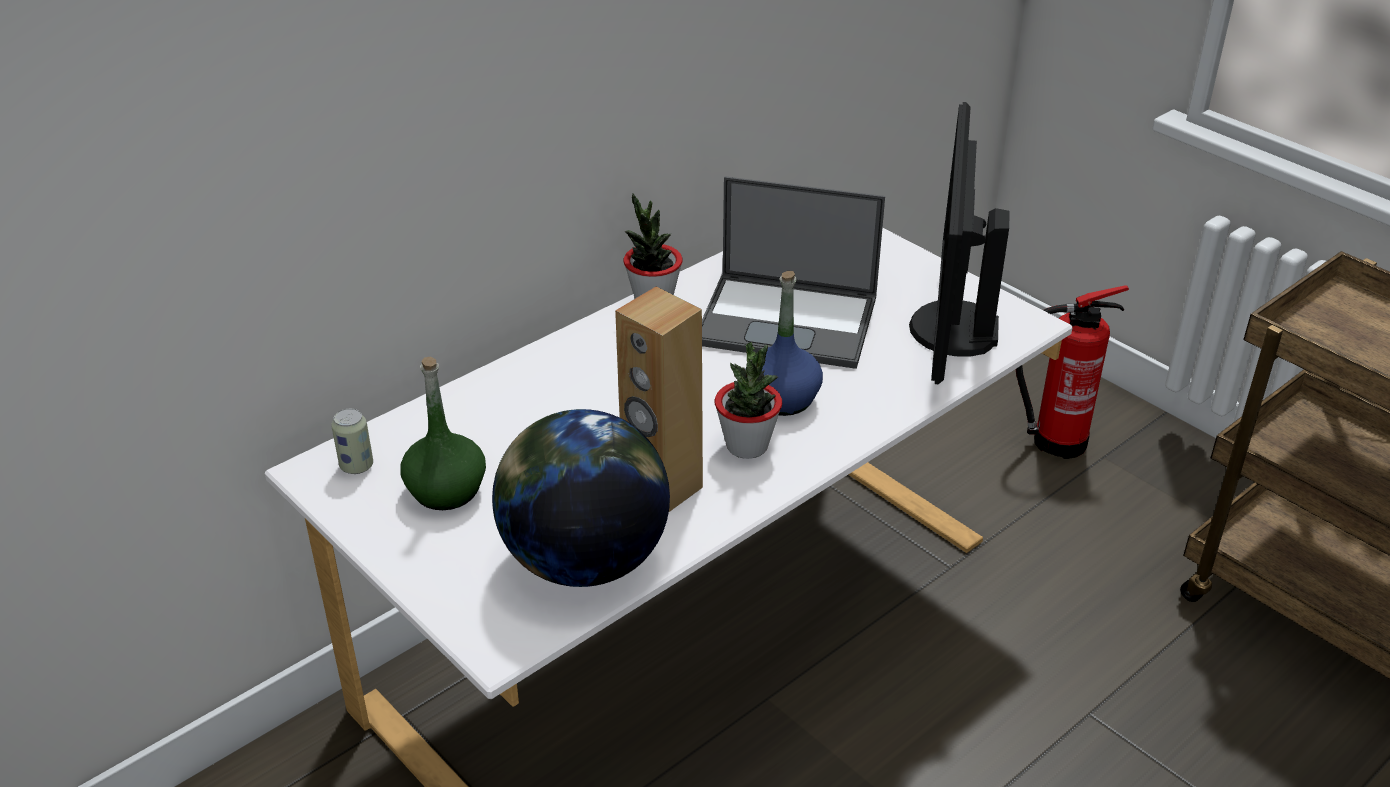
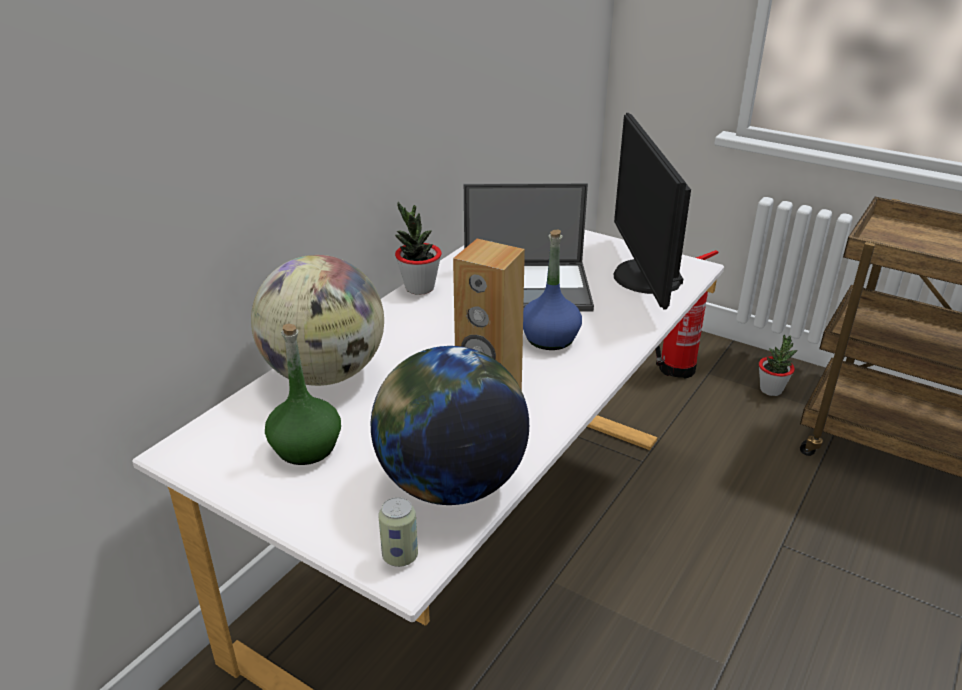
camera: 15 degrees left, 5 degrees down
can [331,409,373,474] -> can moved to [378,497,418,567]
potted plant [715,342,782,459] -> potted plant moved to [759,335,798,396]
none -> globe [251,255,384,386]

